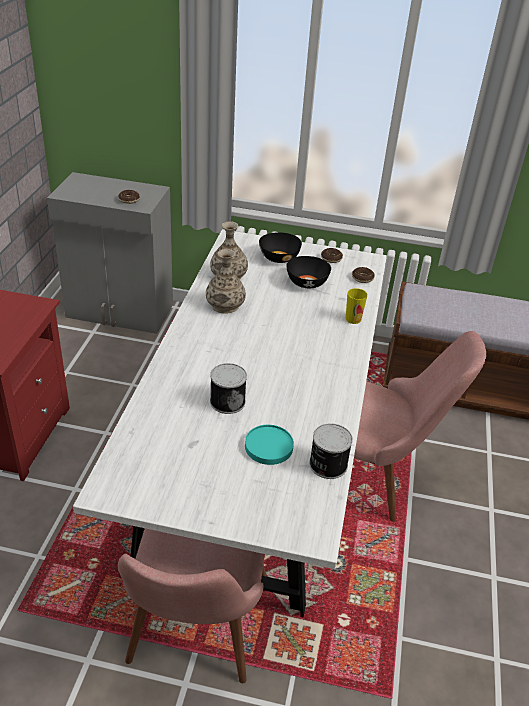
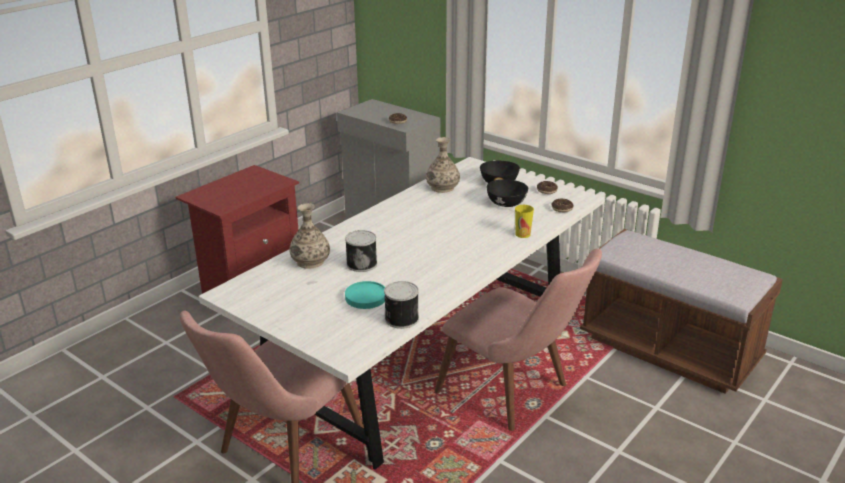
camera: 30 degrees right, 10 degrees down
vase [206,249,246,313] -> vase moved to [289,203,330,269]

